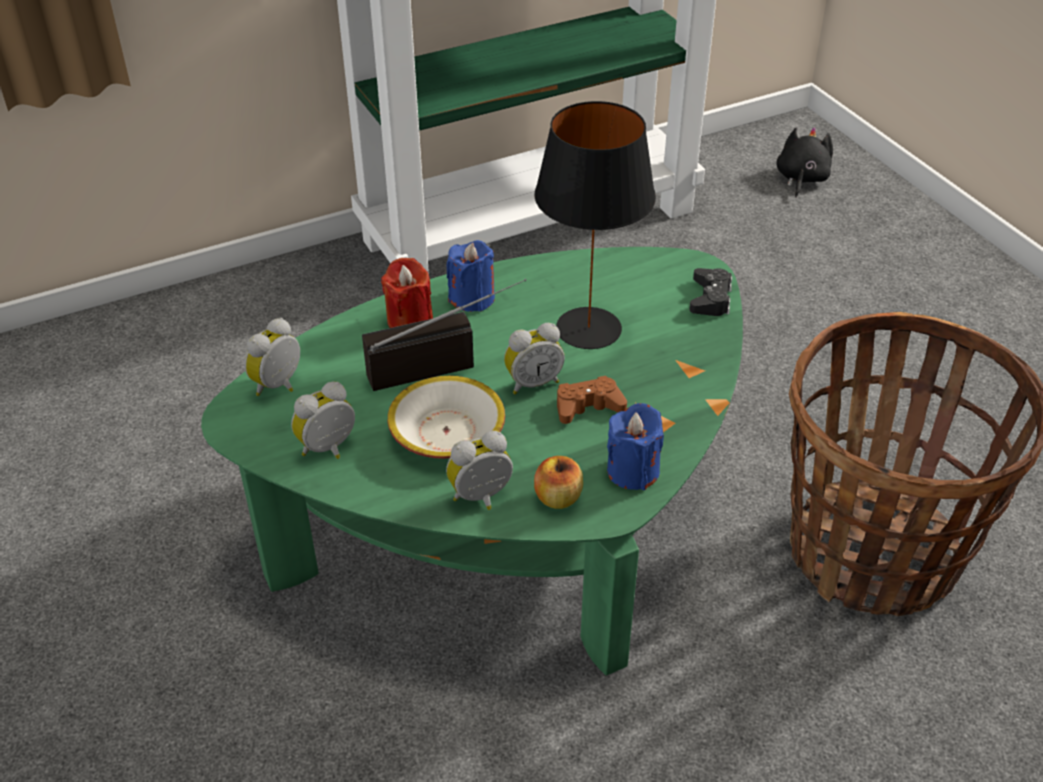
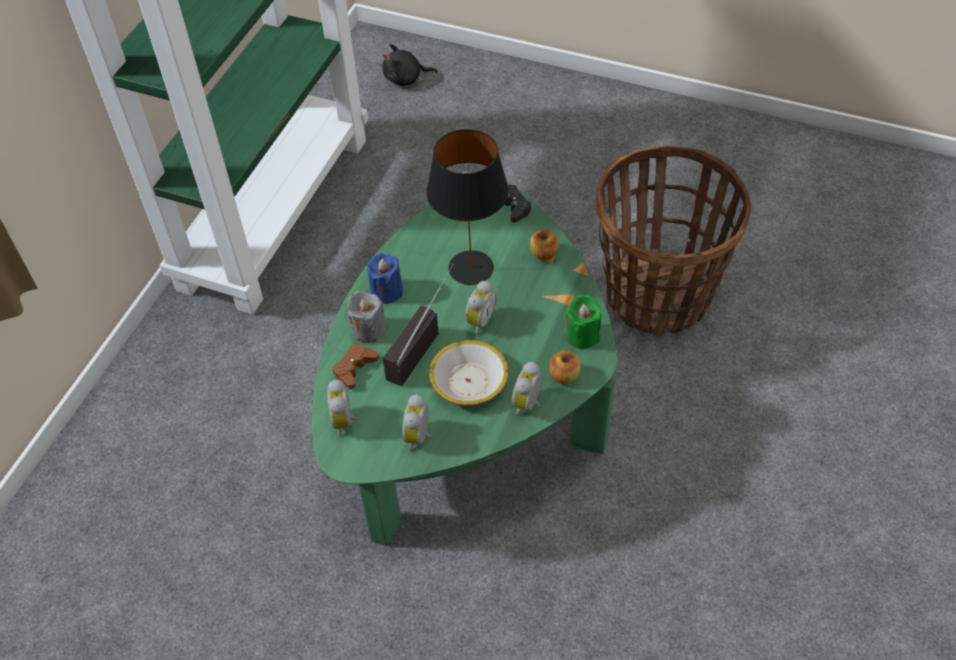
camera: 40 degrees left, 10 degrees up
red candle [381,258,433,328] -> grey candle [348,290,386,343]
brown game controller [557,376,627,424] -> brown game controller moved to [332,344,379,389]
blue candle [607,403,664,490] -> green candle [566,295,602,349]
black plush toy [776,127,833,198] -> black plush toy turned 75 degrees counterclockwise [382,44,437,86]
none -> apple [530,230,559,260]

